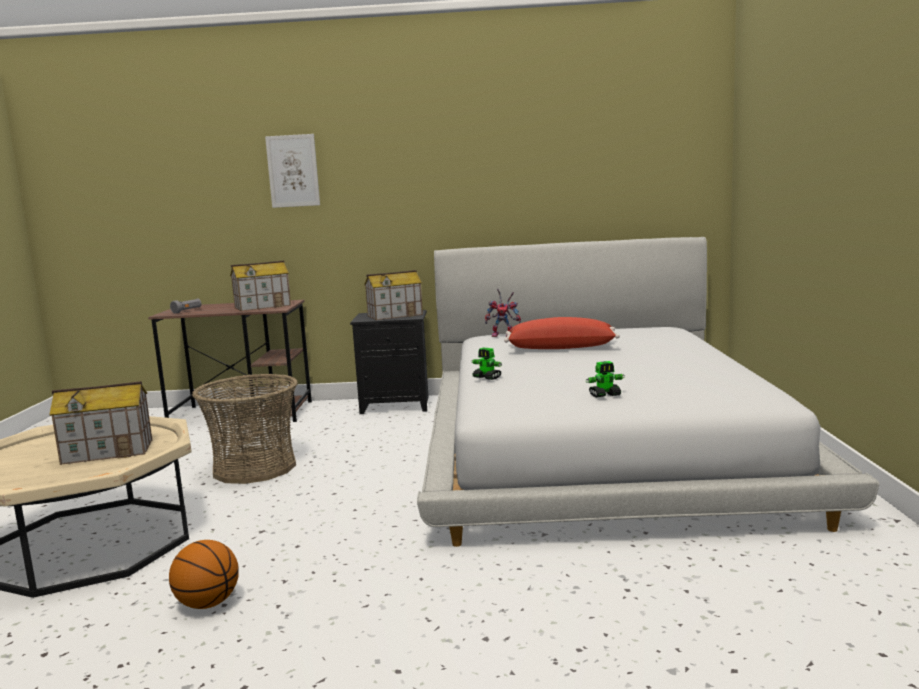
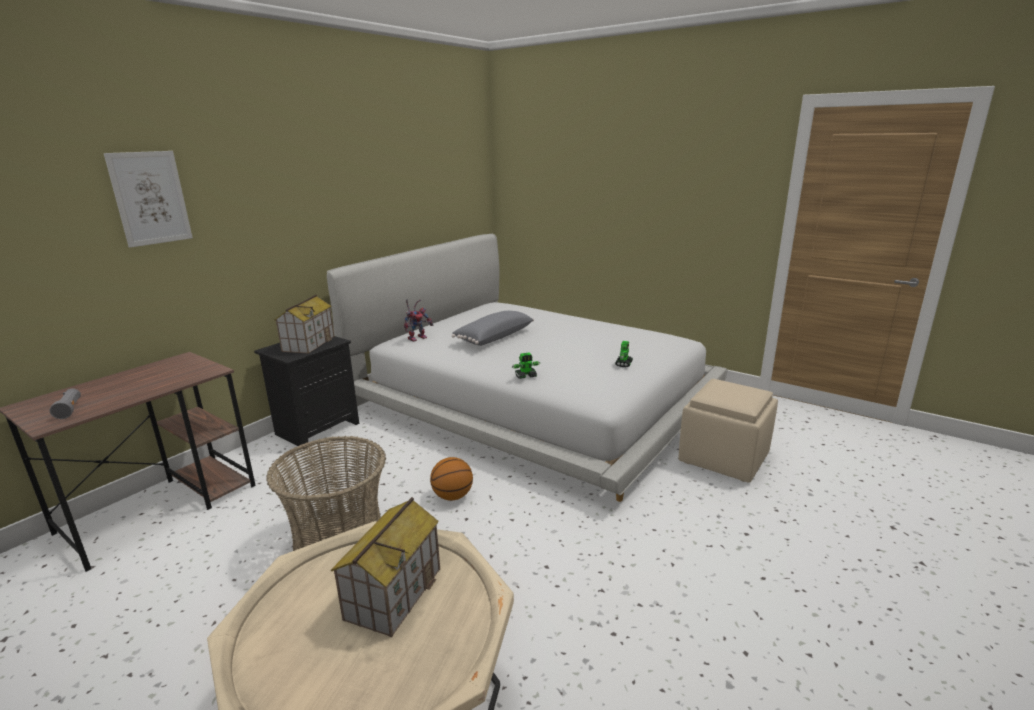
camera: 55 degrees left, 10 degrees up
basketball [169,540,239,609] -> basketball moved to [430,457,473,501]
toy house [230,260,291,311] -> none
red pillow [504,317,620,349] -> grey pillow [452,311,534,346]
none -> beige ottoman [678,379,778,483]

